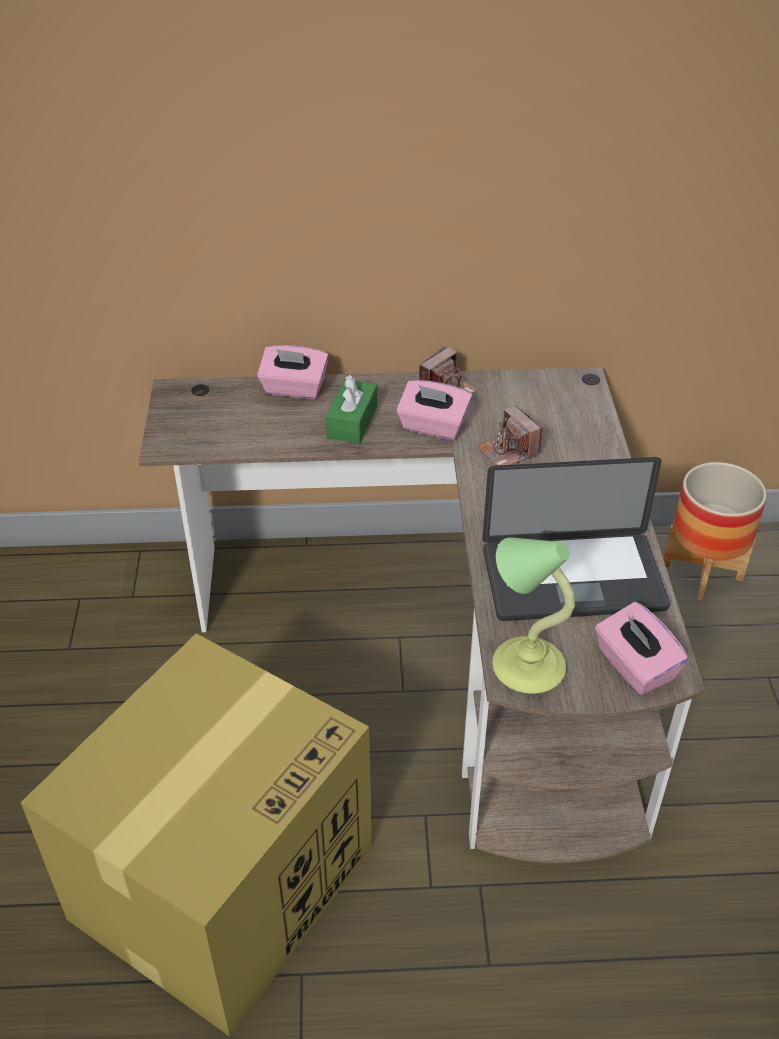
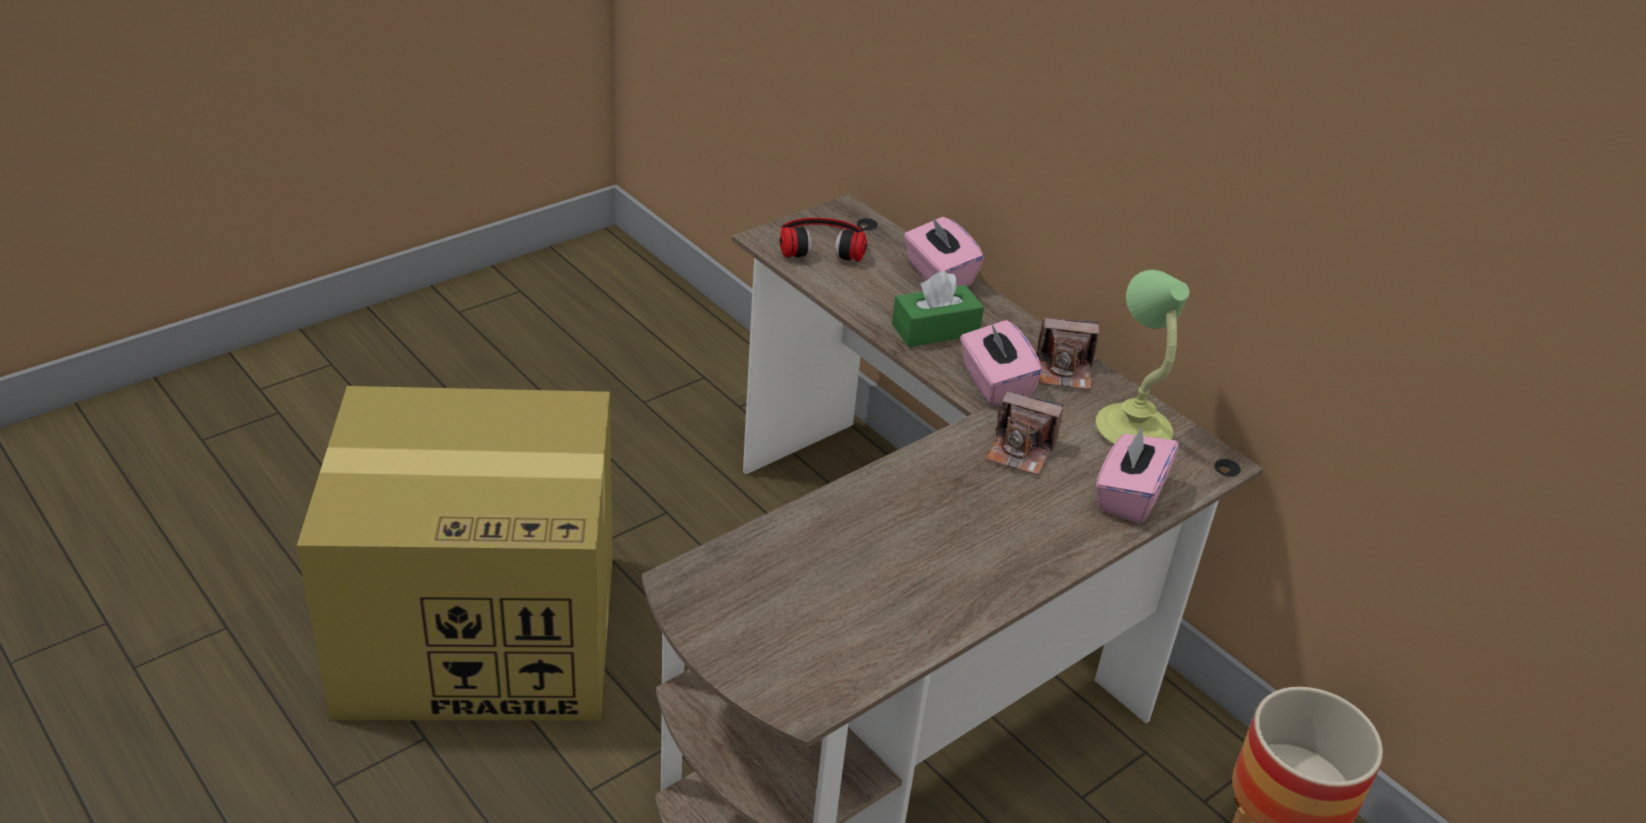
camera: 50 degrees right, 5 degrees down
camera [477,405,544,465] -> camera turned 90 degrees counterclockwise [986,391,1064,476]
laptop [482,457,670,621] -> none
table lamp [492,537,575,694] -> table lamp moved to [1096,270,1189,445]
pink tissue box [595,602,688,695] -> pink tissue box moved to [1096,426,1179,524]
none -> headphones [780,218,867,262]

